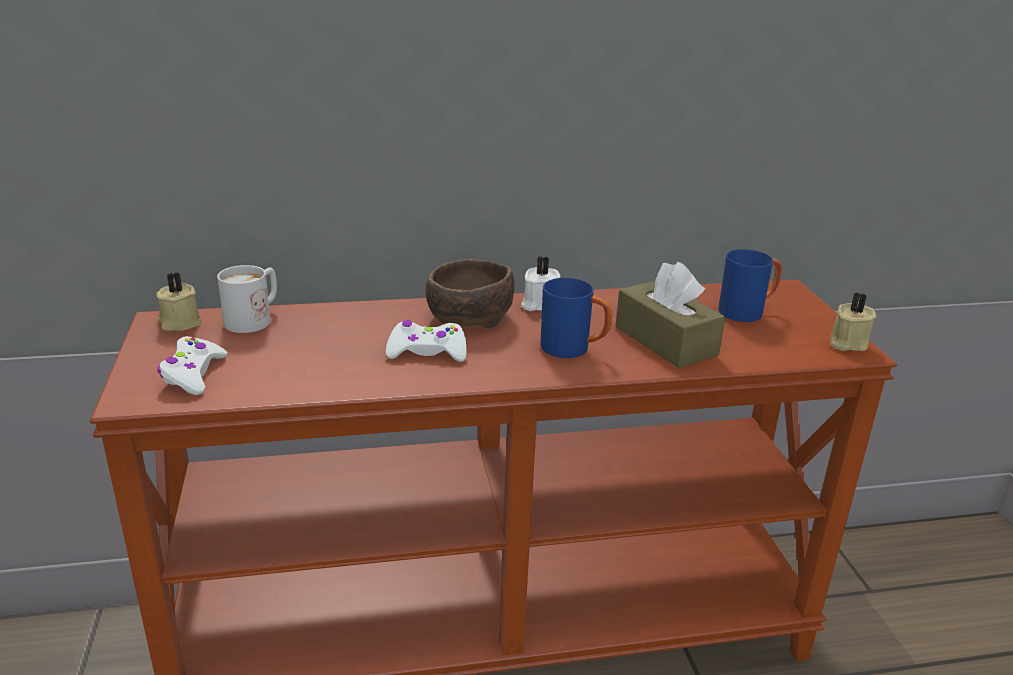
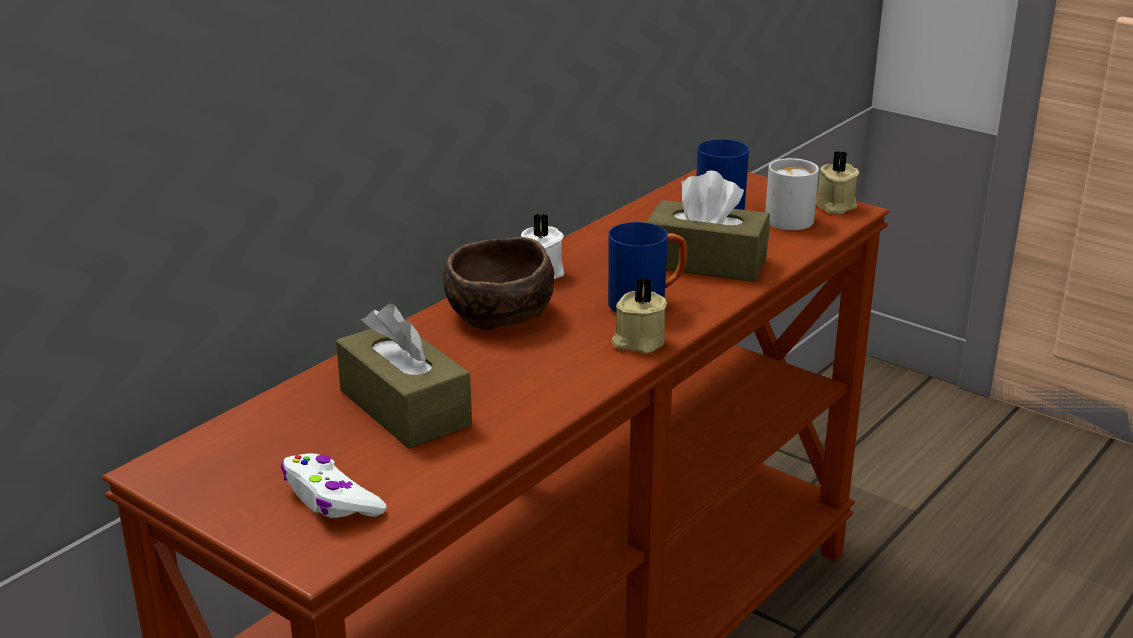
camera: 40 degrees left, 0 degrees up
beige candle [156,272,201,331] -> beige candle moved to [612,277,667,354]
white mug [217,265,277,333] -> white mug moved to [765,158,819,230]
white game controller [386,320,466,362] -> none
none -> brown tissue box [336,304,472,449]

